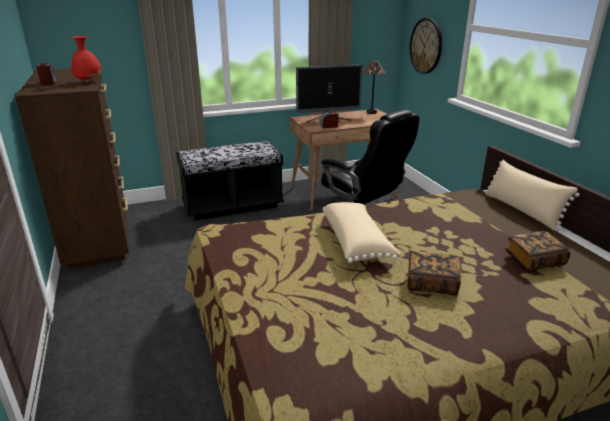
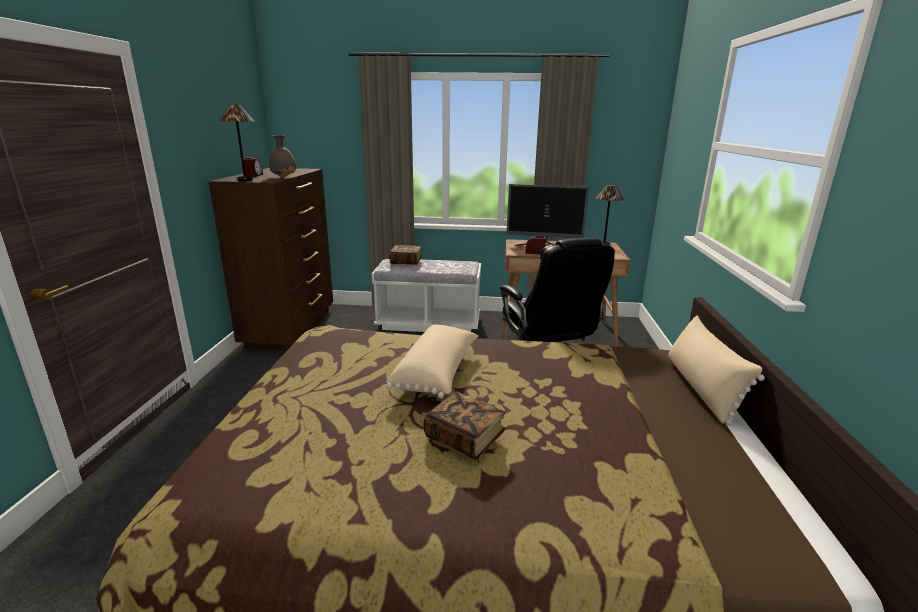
camera: 25 degrees right, 5 degrees down
red vase [71,36,102,82] -> grey vase [269,135,296,177]
black bench [176,141,284,220] -> white bench [372,259,481,332]
wall clock [410,18,442,74] -> none
book [505,231,570,272] -> book moved to [389,245,422,265]
none -> table lamp [219,105,254,181]

